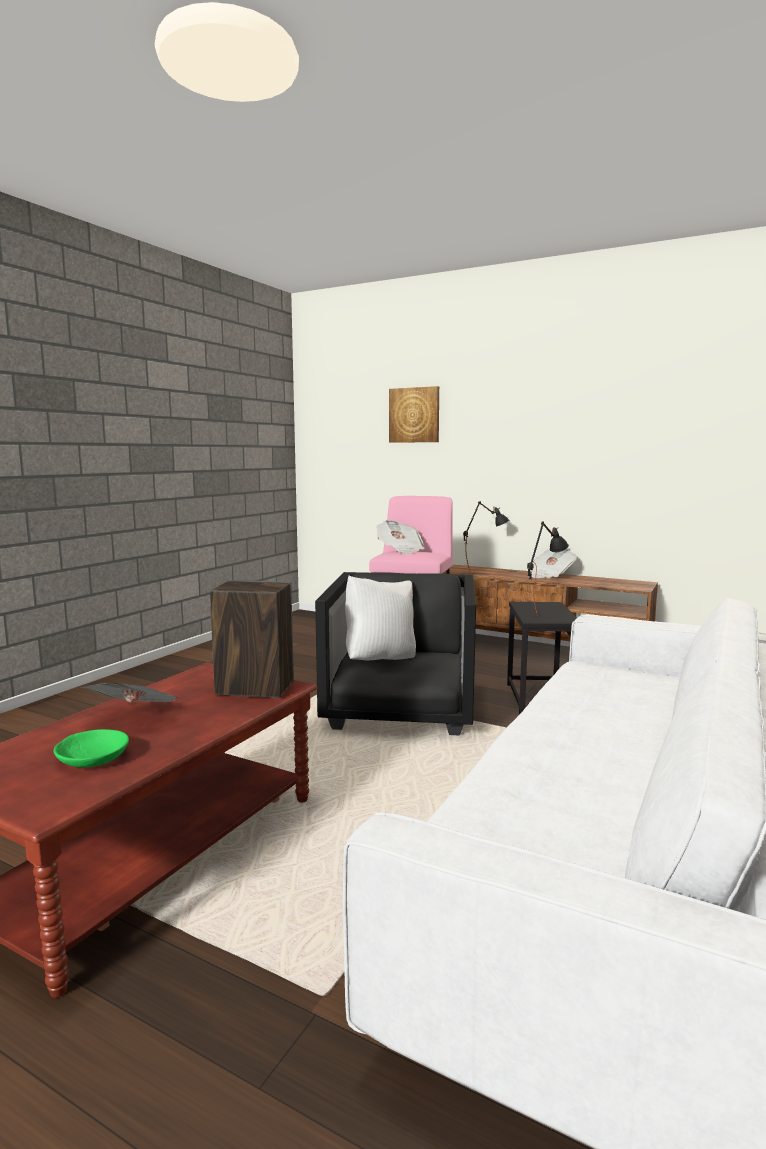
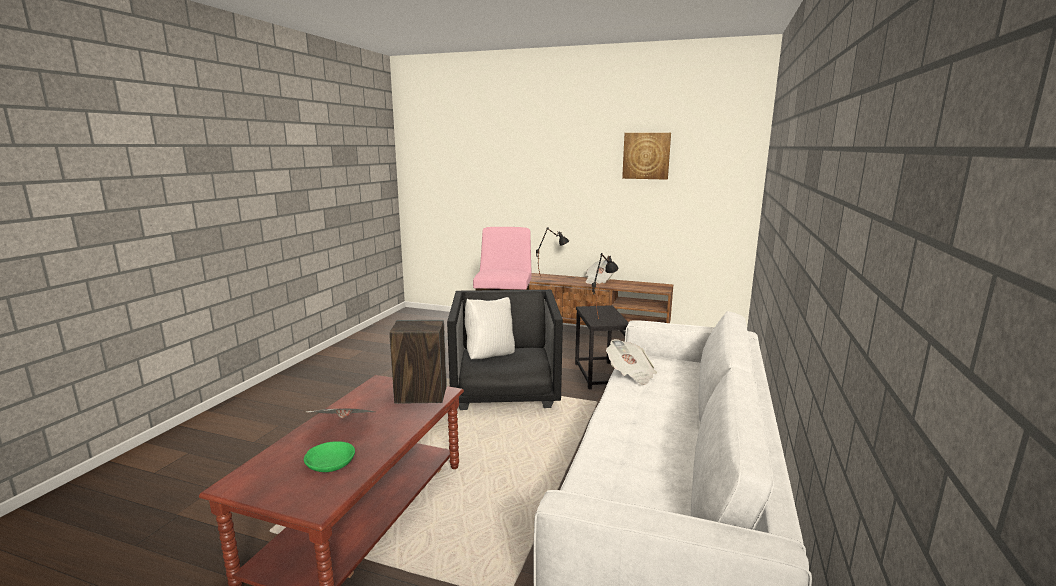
camera: 10 degrees left, 5 degrees up
newspaper [376,520,425,554] -> newspaper moved to [606,339,657,385]
picture [389,386,439,443] -> picture moved to [622,133,671,180]

